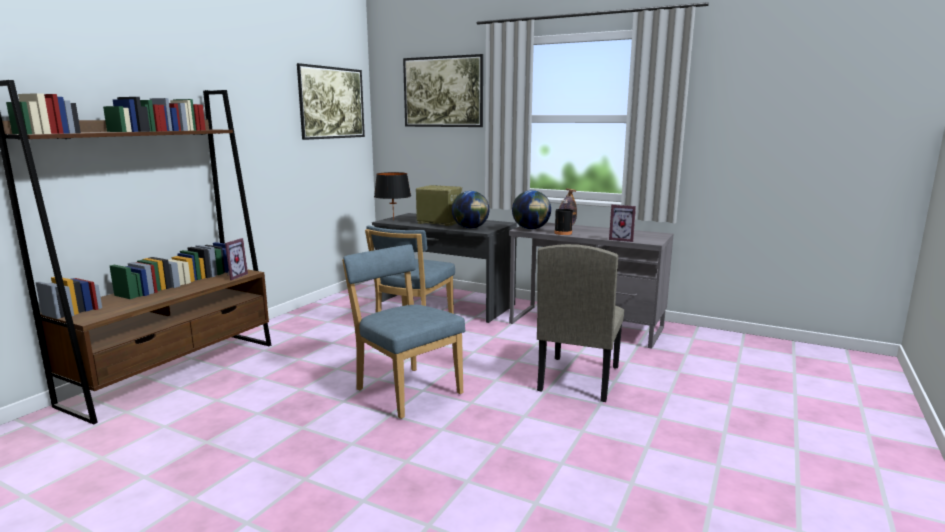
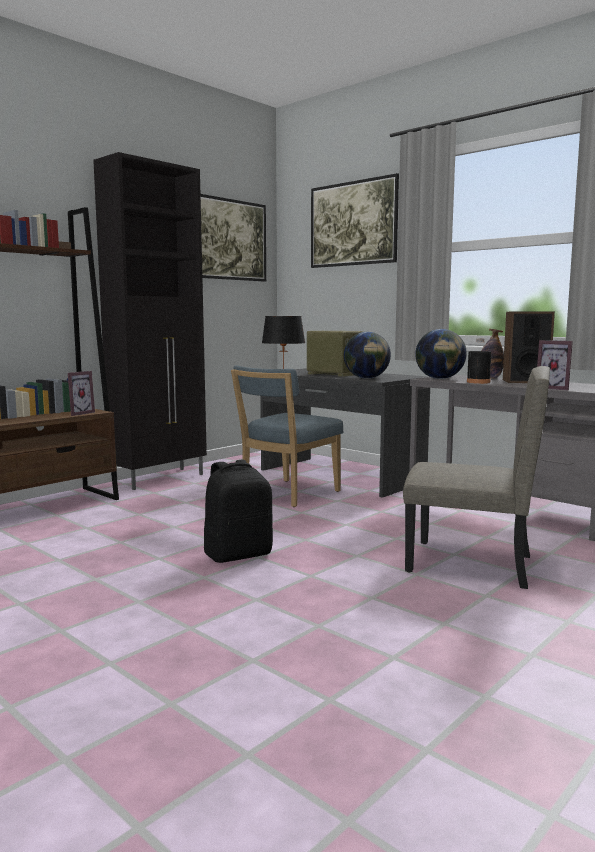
camera: 15 degrees right, 5 degrees down
blue chair [342,244,465,419] -> black backpack [204,459,273,563]
beige chair [537,244,624,402] -> beige chair turned 105 degrees counterclockwise [403,366,550,589]
none -> black cabinet [93,152,207,490]
none -> speaker [503,311,555,383]

